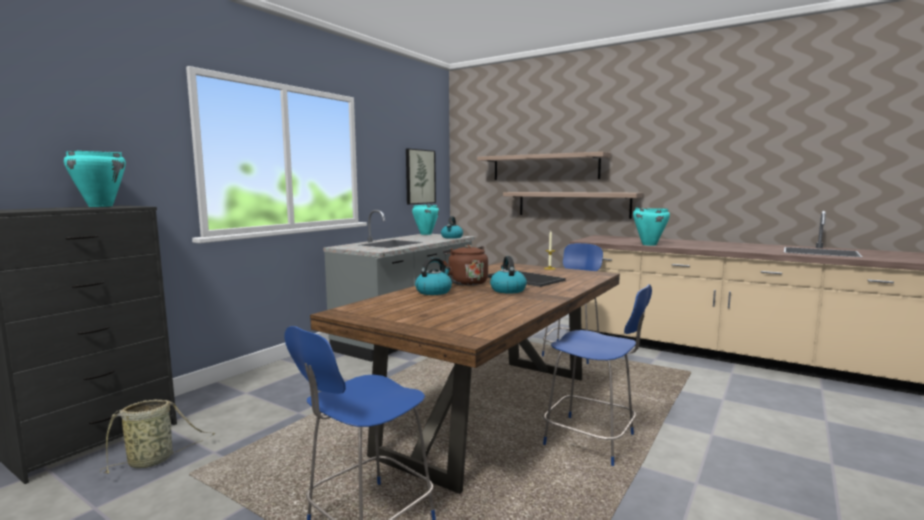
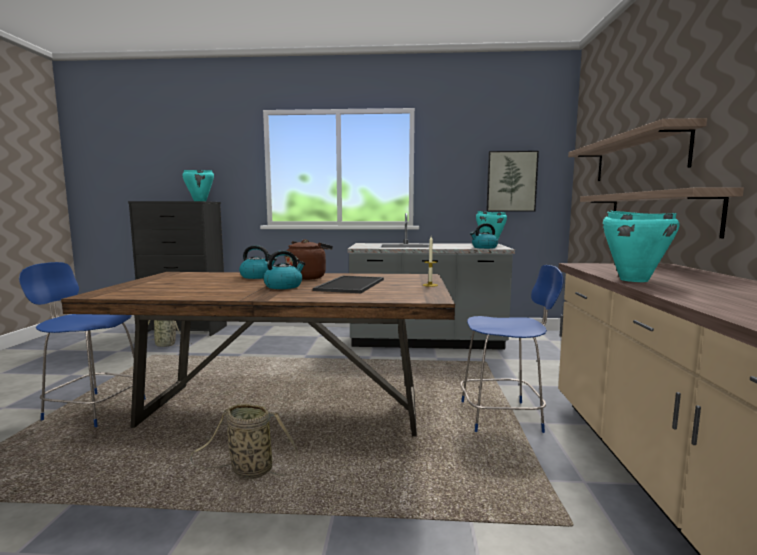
camera: 60 degrees right, 0 degrees up
blue chair [543,284,652,466] -> basket [191,404,297,479]

